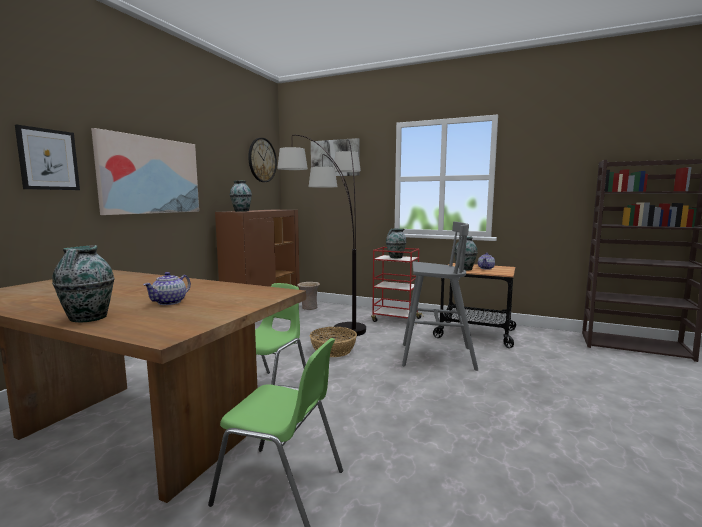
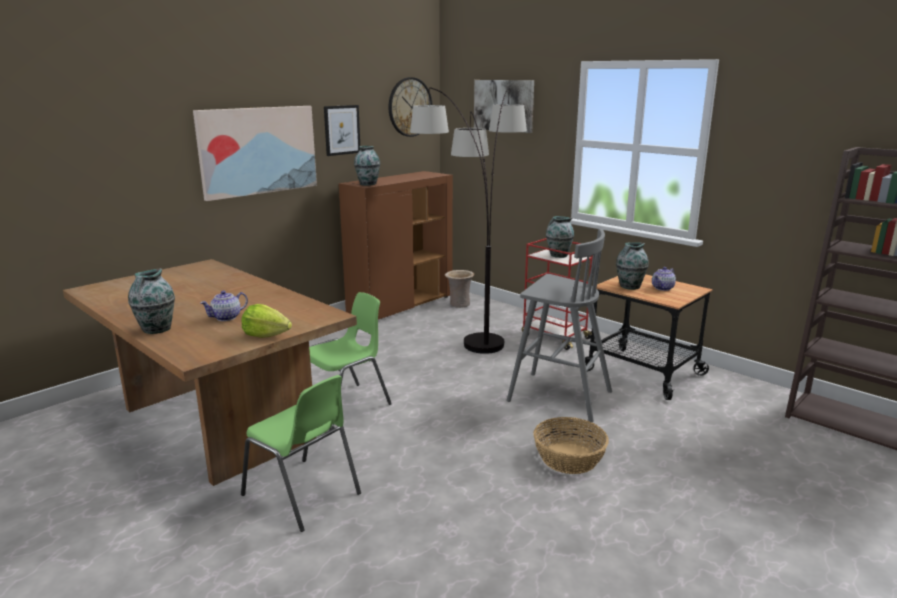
camera: 20 degrees right, 10 degrees up
picture [15,125,80,190] -> picture moved to [324,105,360,156]
basket [310,327,357,357] -> basket moved to [533,417,609,474]
none -> lettuce [241,304,292,338]

